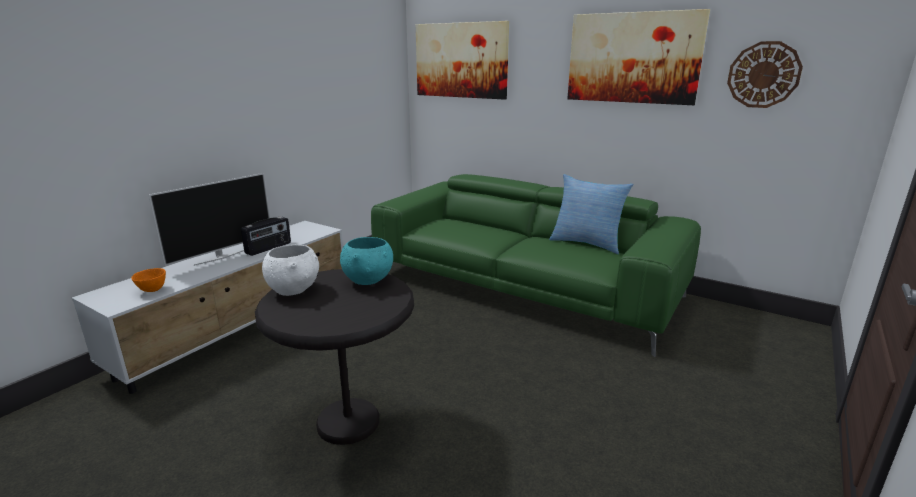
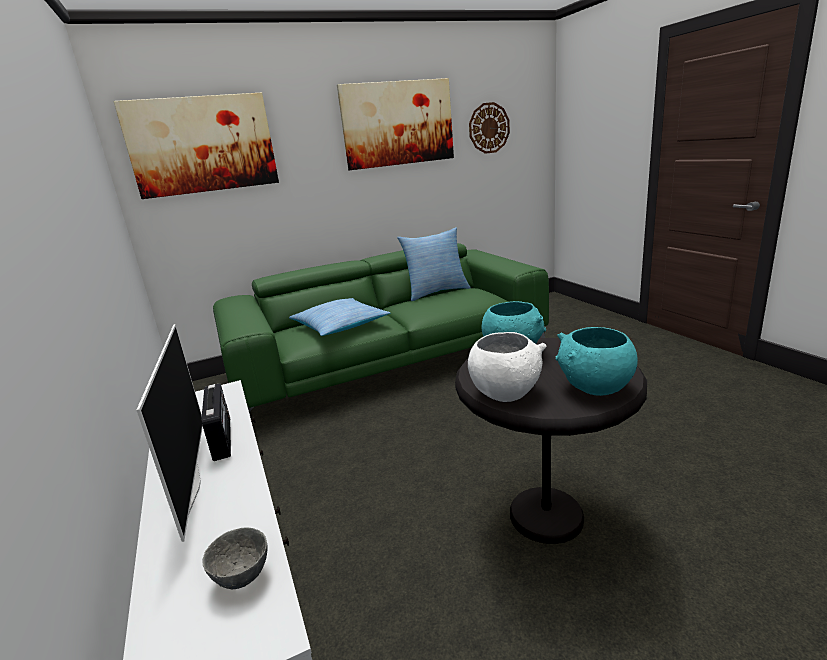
camera: 55 degrees left, 0 degrees up
orange bowl [131,268,166,292] -> grey bowl [203,527,267,589]
none -> pillow [289,298,391,336]
none -> turquoise bowl [555,327,638,396]

